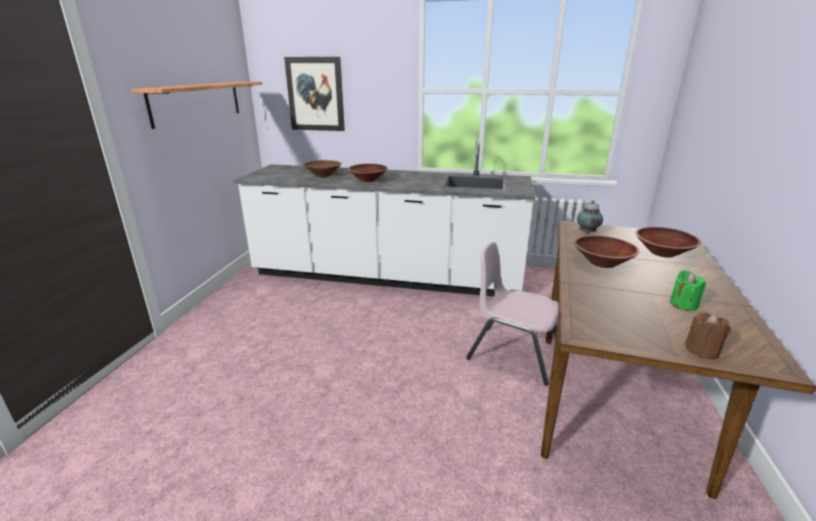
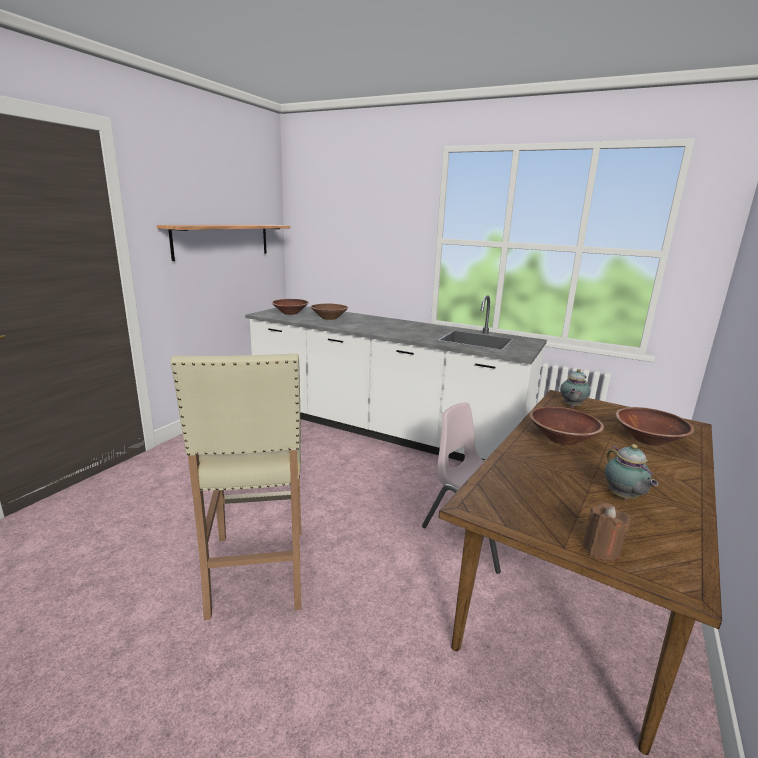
camera: 15 degrees right, 5 degrees down
picture [284,57,345,131] -> none
brown bowl [348,164,388,182] -> brown bowl moved to [272,299,309,315]
green candle [670,270,706,311] -> teapot [605,444,658,500]
none -> beige stool [171,353,301,620]

